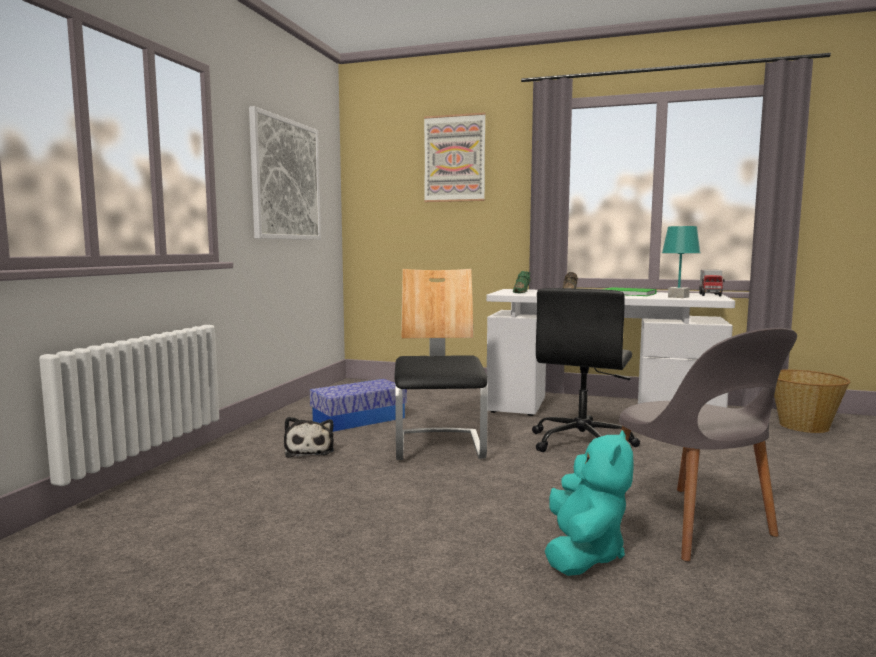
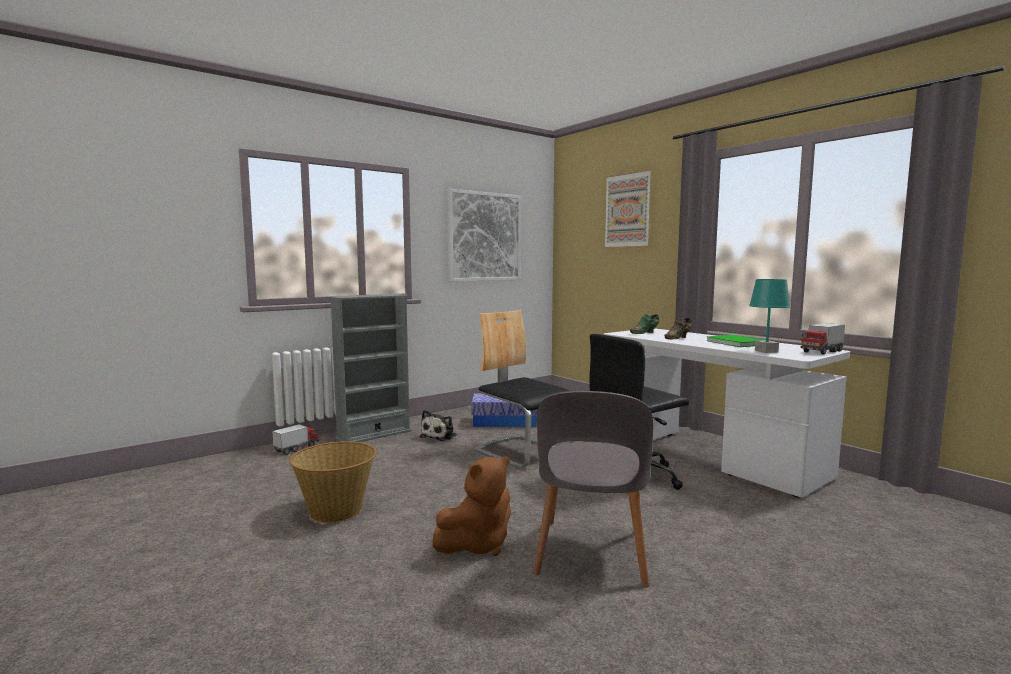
camera: 35 degrees right, 0 degrees up
chair [394,269,488,460] -> chair turned 75 degrees counterclockwise [474,310,574,469]
turquoise plush toy [545,430,634,576] -> brown plush toy [432,456,511,556]
basket [774,370,851,433] -> basket moved to [289,441,377,523]
none -> toy truck [272,424,319,455]
none -> grey bookcase [329,294,411,442]

